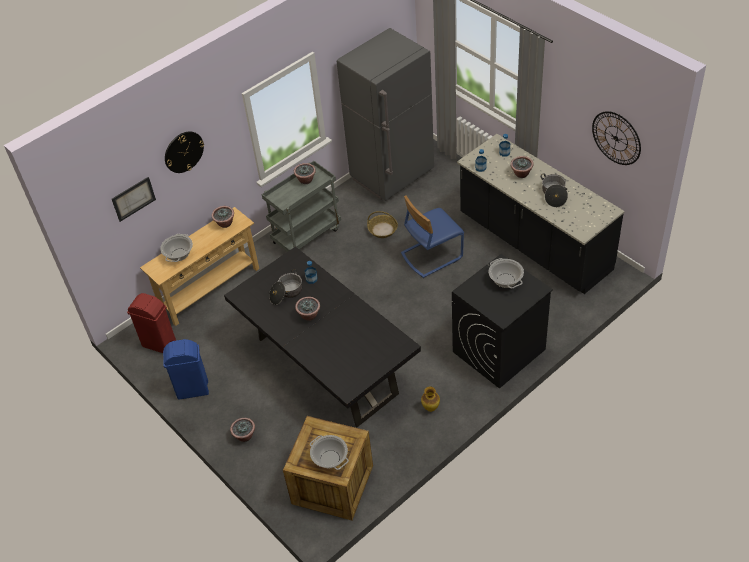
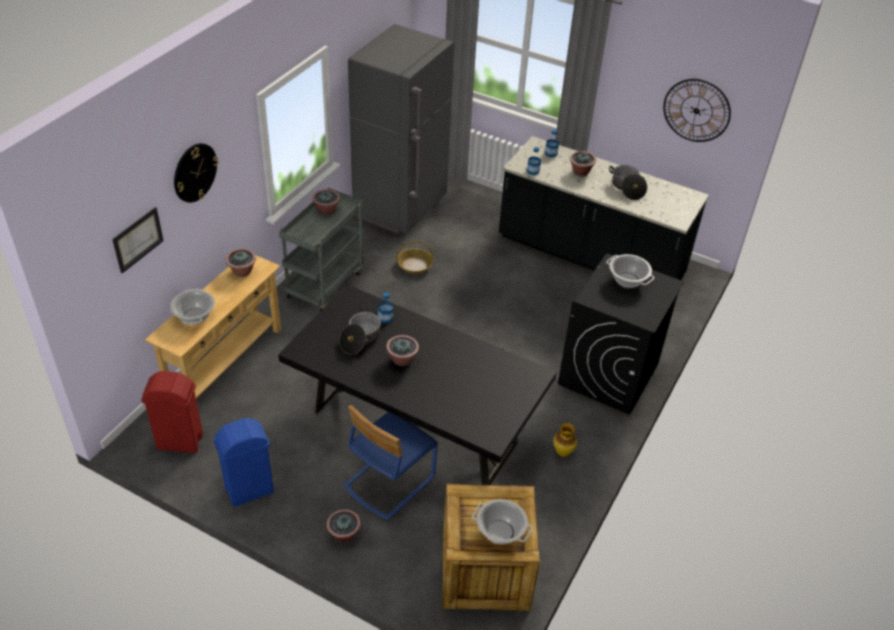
camera: 25 degrees left, 5 degrees down
blue chair [401,195,464,278] -> blue chair moved to [343,405,438,520]

